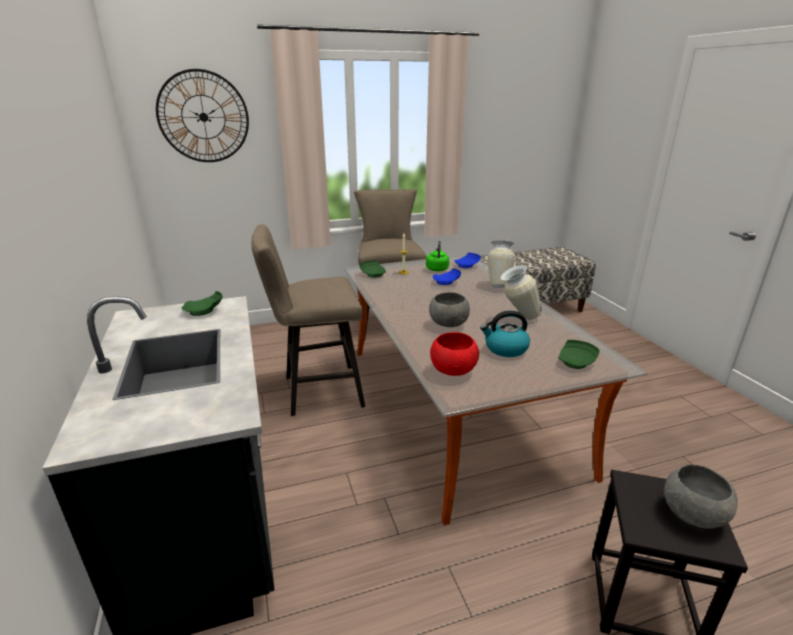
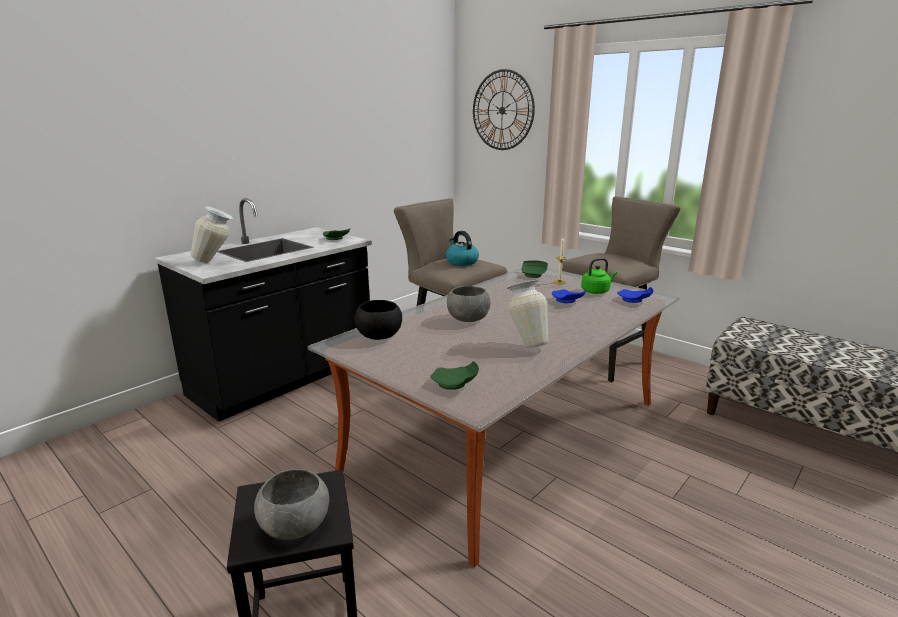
camera: 60 degrees right, 5 degrees down
red bowl [430,332,479,376] -> black bowl [354,300,402,340]
kettle [480,311,530,357] -> kettle moved to [446,231,479,266]
vase [488,240,516,288] -> vase moved to [191,206,233,263]

